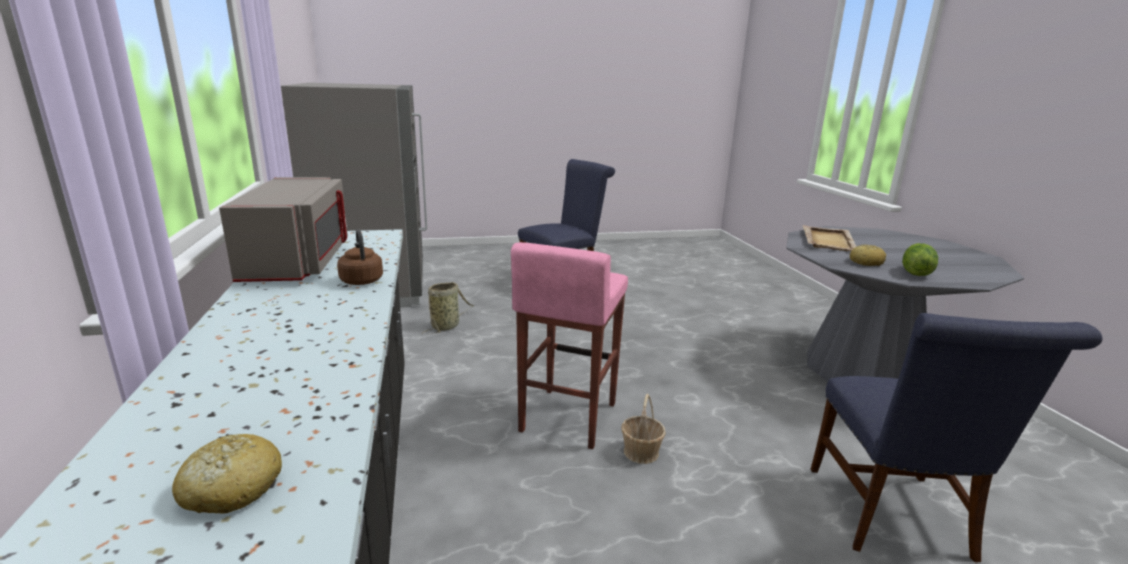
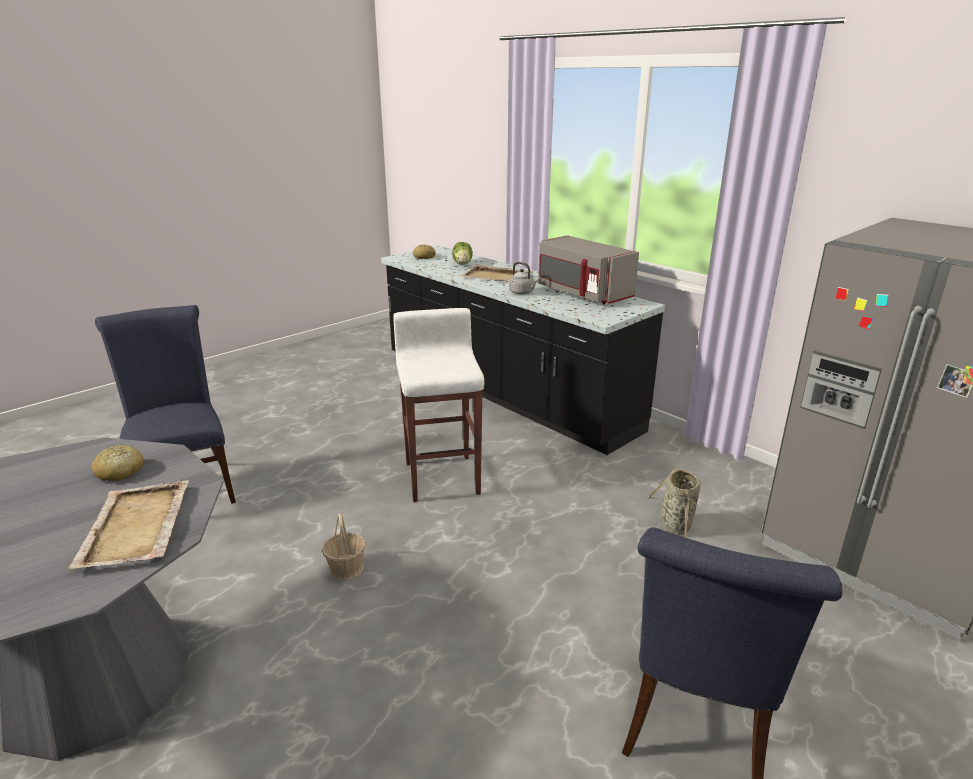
camera: 150 degrees right, 5 degrees up
brown kettle [337,229,383,285] -> grey kettle [509,262,538,295]
pink stool [511,242,628,449] -> white stool [393,308,484,502]
basket [621,394,666,464] -> basket moved to [322,513,366,580]
lettuce [902,243,938,276] -> lettuce moved to [452,242,473,264]
none -> beige tray [460,265,534,282]

